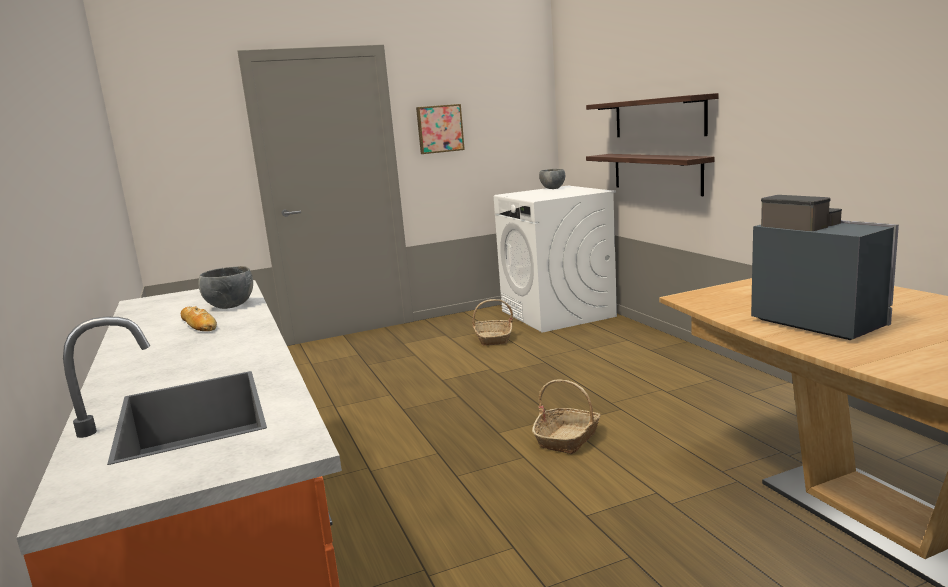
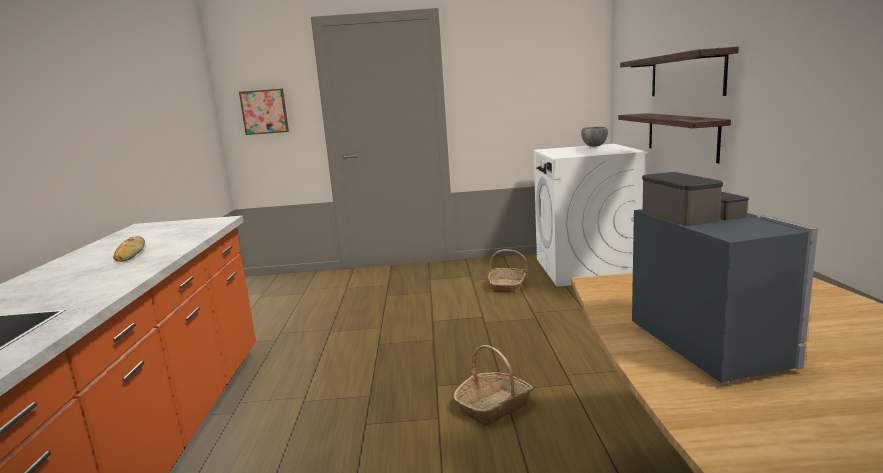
camera: 20 degrees right, 0 degrees up
grey bowl [198,266,253,309] -> none
picture [416,104,465,154] -> picture moved to [239,89,289,135]

